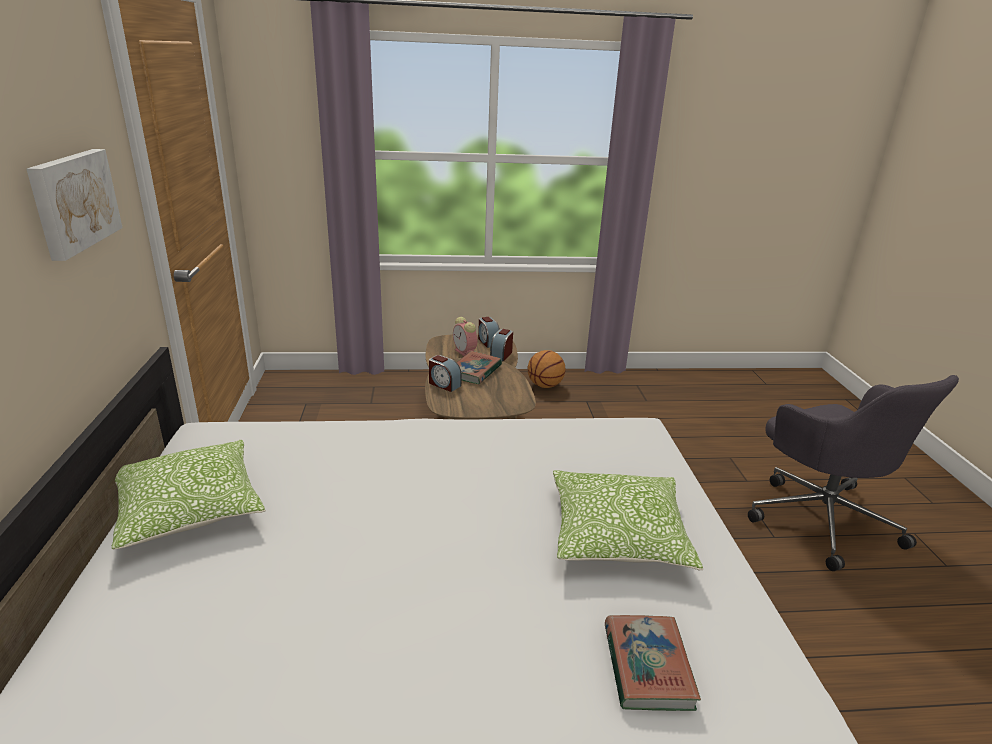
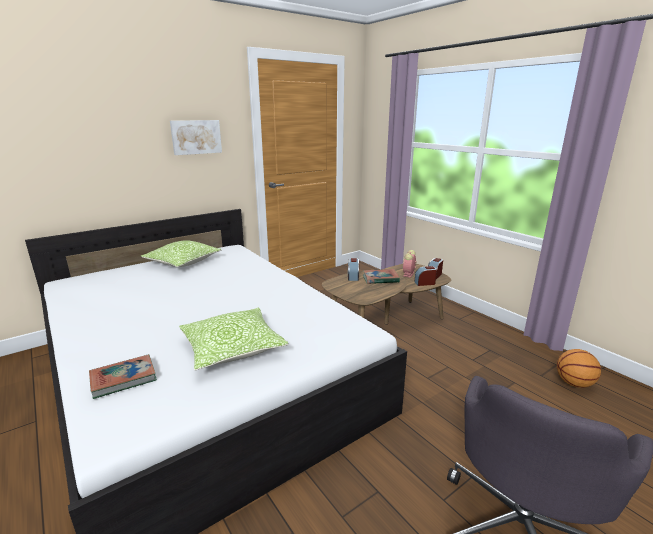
camera: 60 degrees right, 5 degrees down
basketball [528,350,566,388] -> basketball moved to [557,349,601,388]

